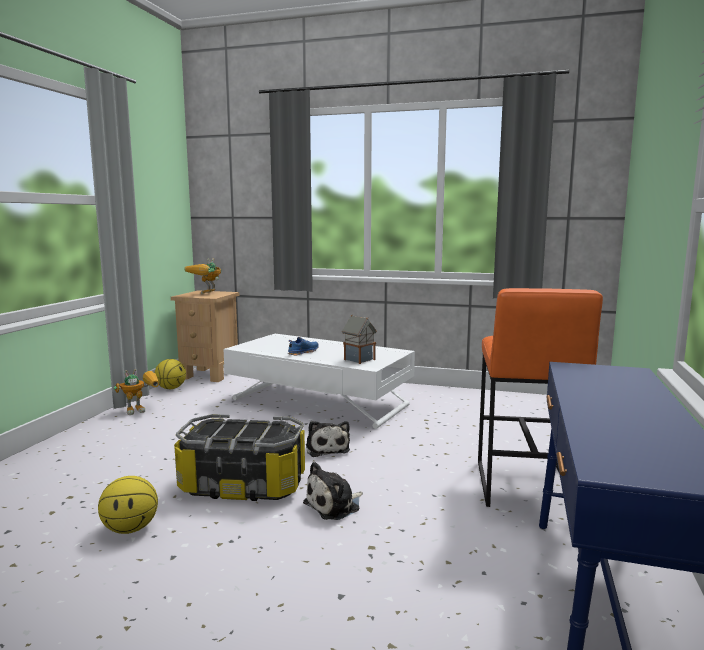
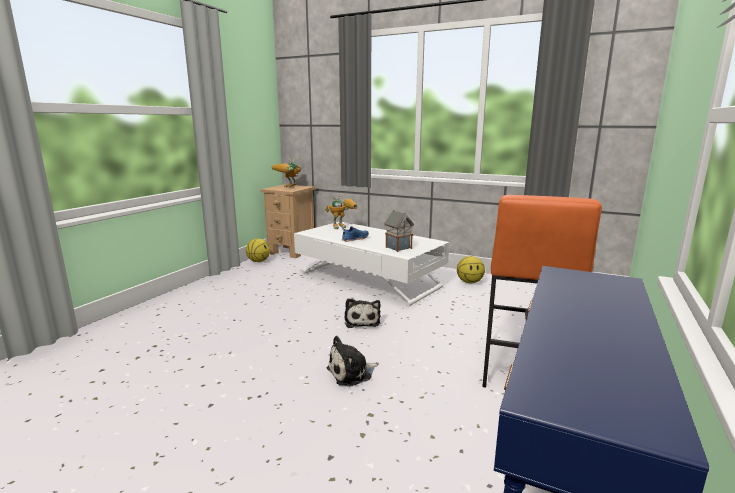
camera: 10 degrees right, 5 degrees up
basketball [98,476,158,534] -> basketball moved to [457,256,485,284]
toy robot [113,369,159,415] -> toy robot moved to [325,196,358,229]
storage box [174,414,305,501] -> none

